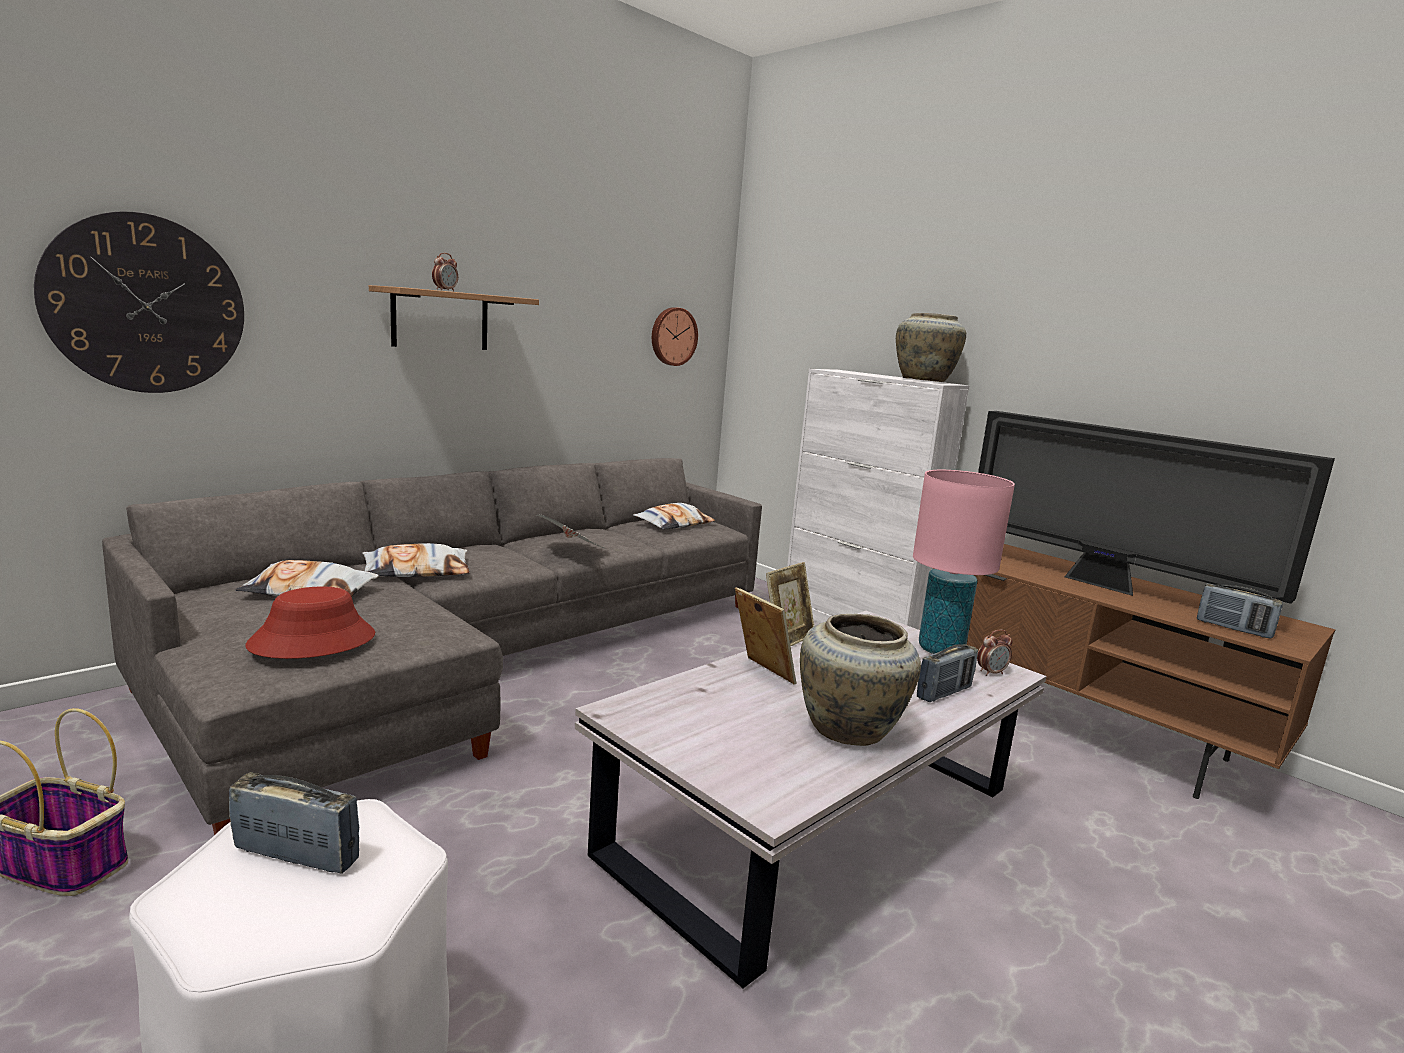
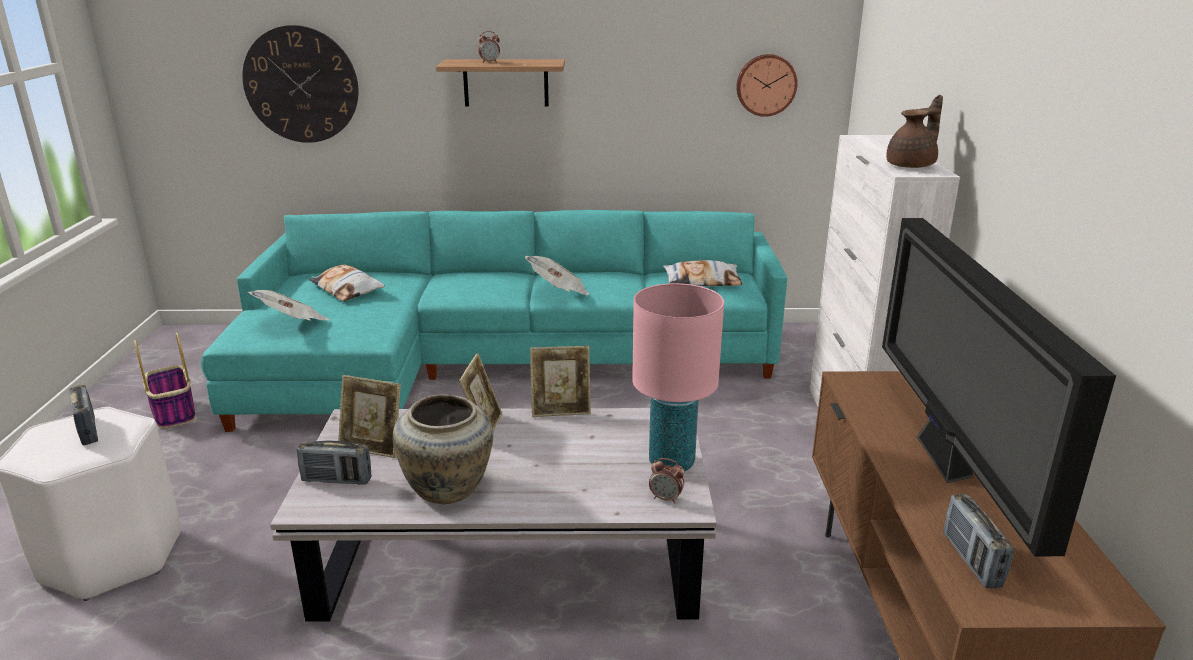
camera: 45 degrees right, 10 degrees up
grey sofa [102,458,762,835] -> turquoise sofa [201,210,787,432]
red hat [245,586,375,659] -> newspaper [248,290,330,320]
pillow [362,543,470,577] -> none
beige vase [896,313,966,382] -> brown teapot [886,95,943,168]
radio [917,644,978,702] -> radio moved to [297,440,371,485]
none -> picture frame [338,375,401,458]

